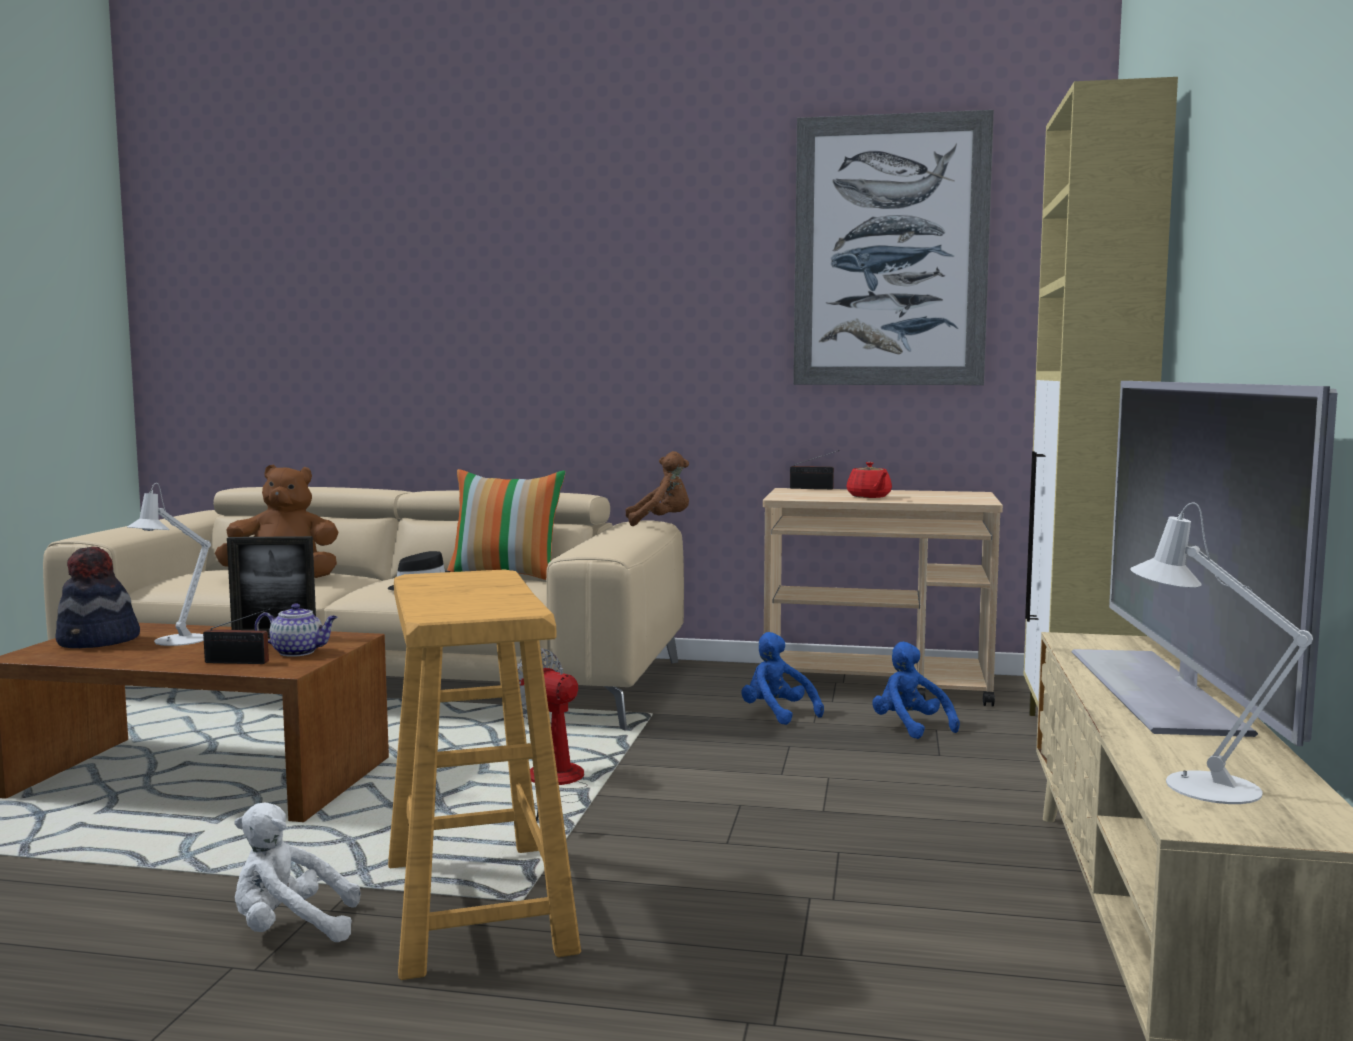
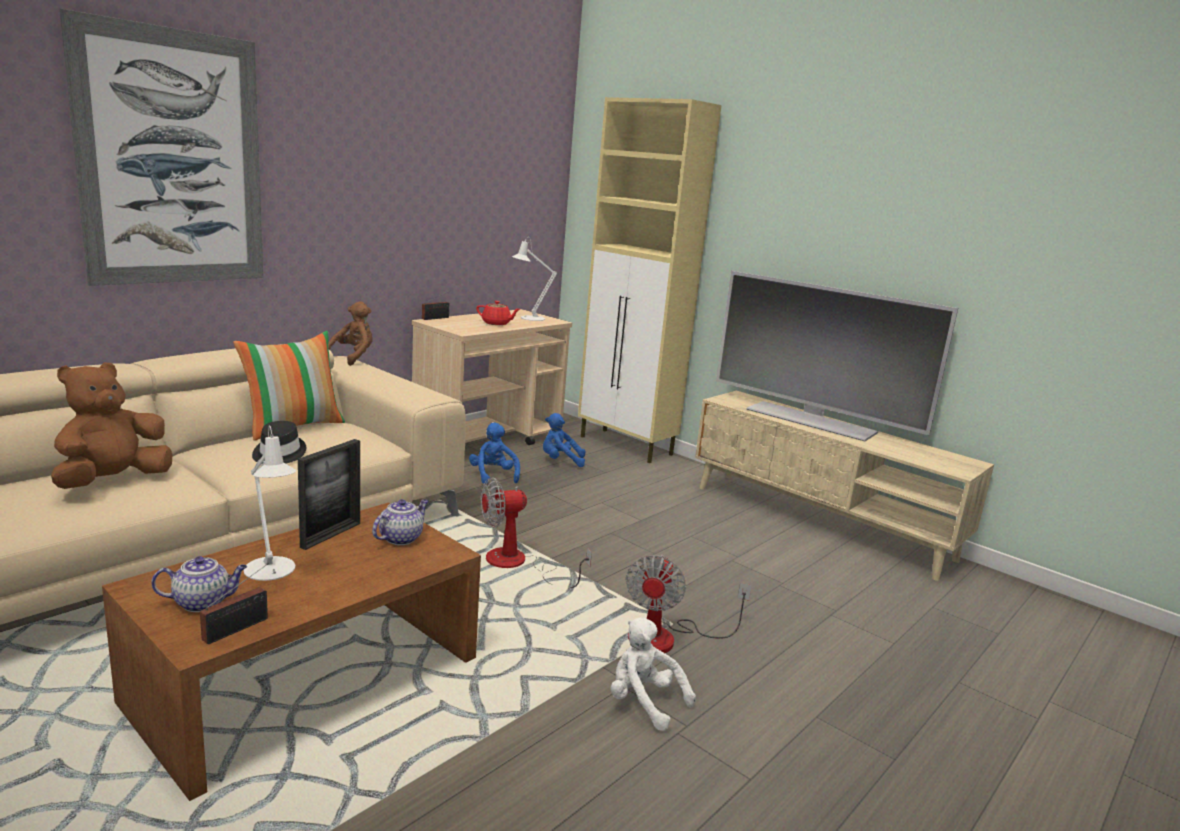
camera: 60 degrees left, 10 degrees up
hat [55,547,140,648] -> teapot [151,556,247,612]
radio [203,608,273,664] -> radio moved to [200,563,269,644]
white plush toy [234,802,360,942] -> white plush toy turned 105 degrees clockwise [611,617,696,731]
beige stool [388,569,581,980] -> fan [626,555,752,653]
blue plush toy [741,632,824,725] -> blue plush toy turned 75 degrees clockwise [469,422,520,484]
picture [793,110,994,385] -> picture moved to [60,9,263,286]
white table lamp [1130,503,1313,804] -> white table lamp moved to [512,237,557,321]

